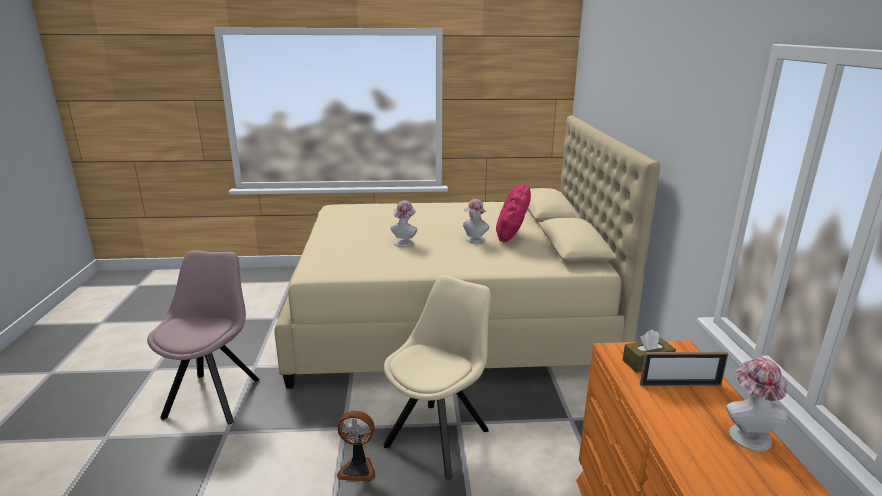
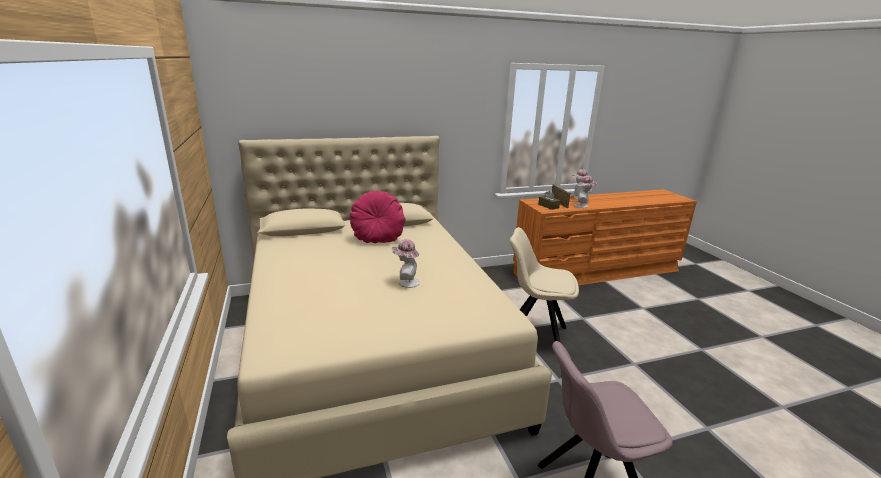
camera: 105 degrees left, 0 degrees up
fan [337,410,375,482] -> none
hat [463,199,489,243] -> hat moved to [574,175,597,208]

